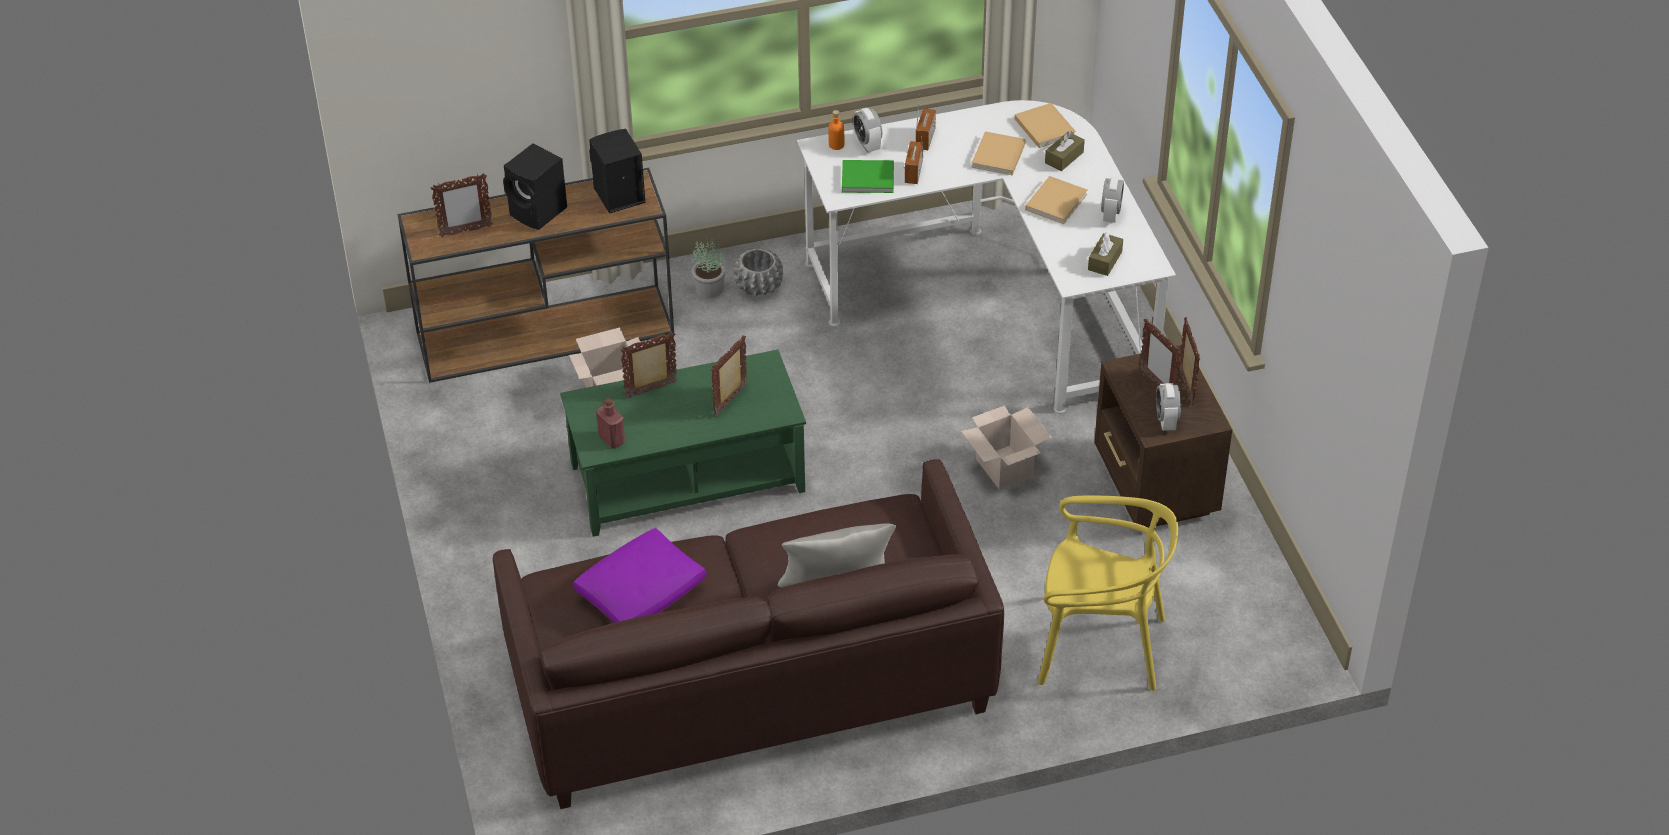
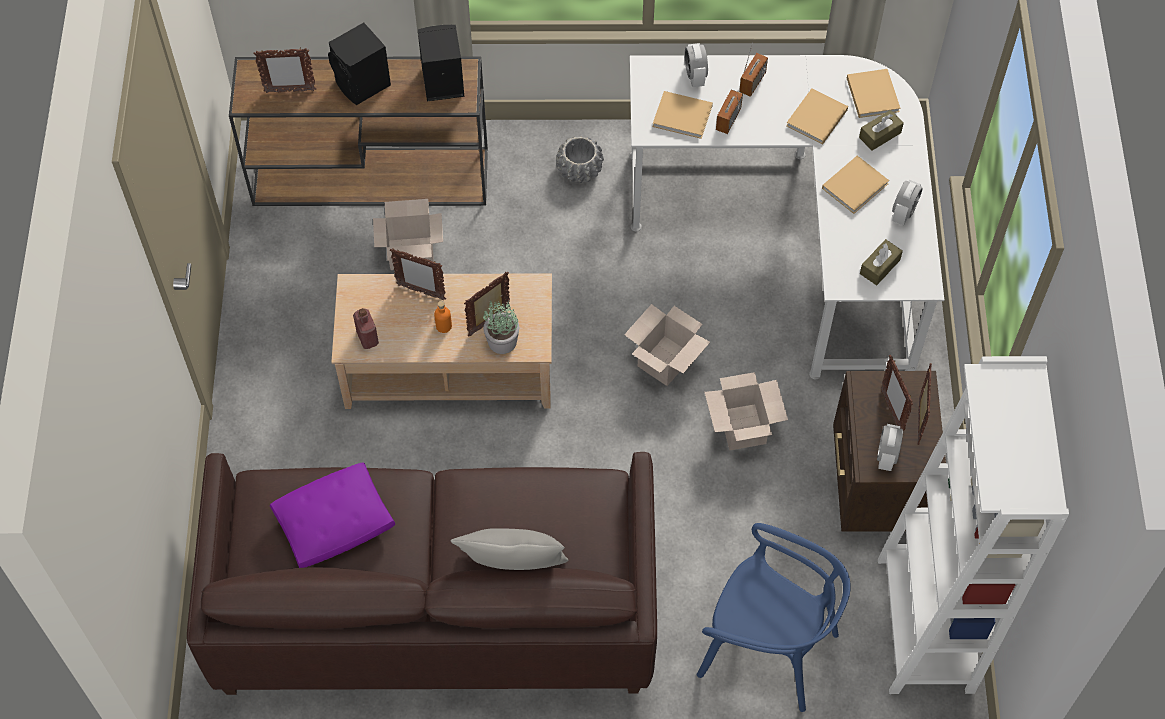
camera: 15 degrees right, 15 degrees up
green coffee table [560,350,806,537] -> beige coffee table [331,273,552,409]
picture frame [620,332,677,398] -> picture frame turned 150 degrees counterclockwise [390,249,446,300]
potted plant [692,241,725,298] -> potted plant moved to [483,300,520,354]
orange bottle [828,110,844,150] -> orange bottle moved to [434,301,452,333]
green book [842,160,894,193] -> beige book [653,91,713,139]
yellow chair [1037,495,1178,690] -> blue chair [697,523,851,712]
none -> cardboard box [624,304,710,386]
none -> white bookcase [878,356,1069,694]

